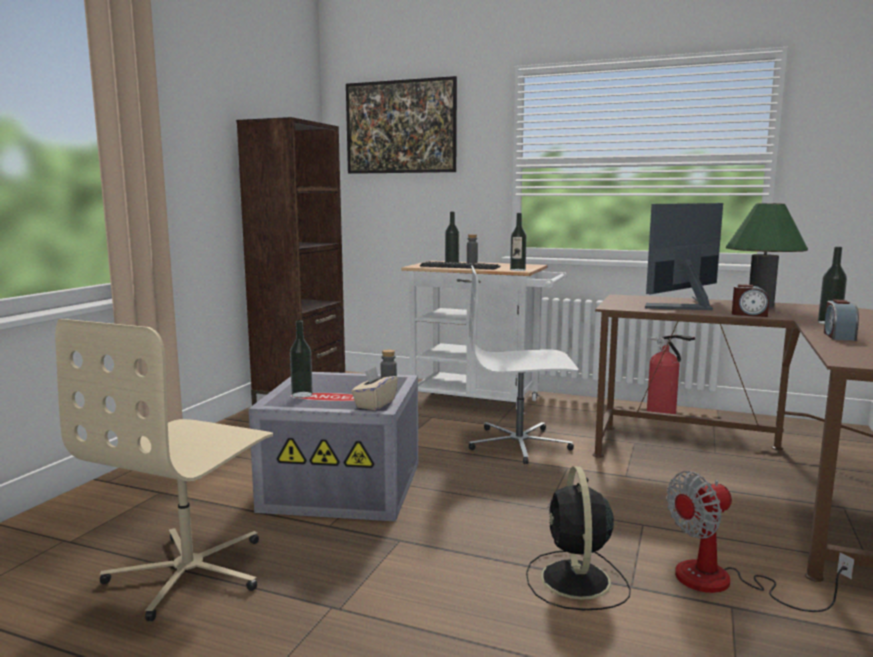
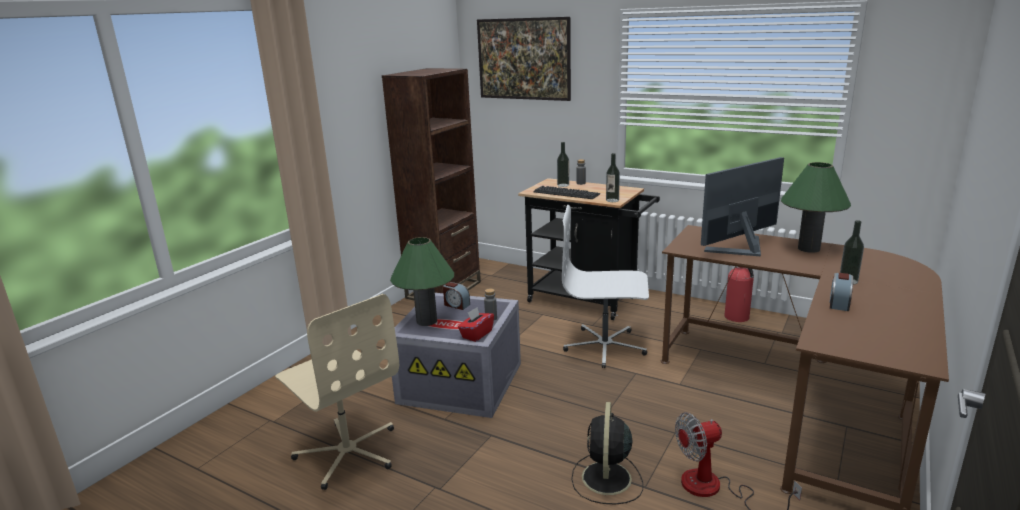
camera: 10 degrees right, 10 degrees up
beige office chair [55,319,273,621] -> beige office chair turned 75 degrees counterclockwise [275,294,399,490]
bottle [290,320,313,398] -> green table lamp [390,237,454,326]
beige tissue box [351,367,398,410] -> red tissue box [458,307,494,342]
white cart [401,261,567,414] -> black cart [518,178,660,320]
alarm clock [732,284,769,317] -> alarm clock moved to [443,282,470,310]

